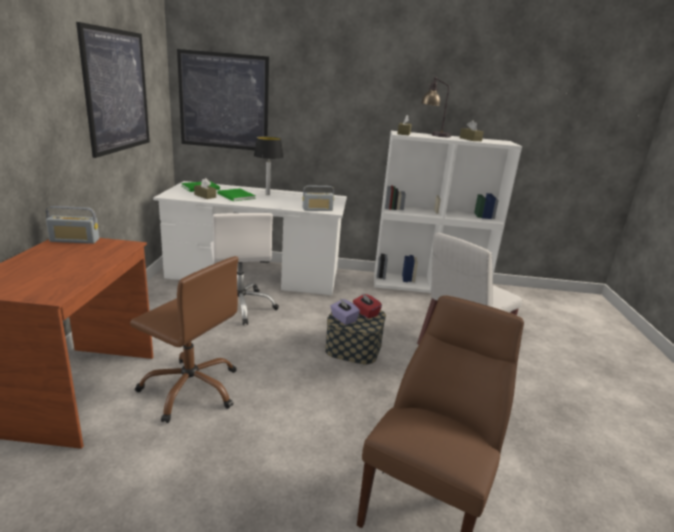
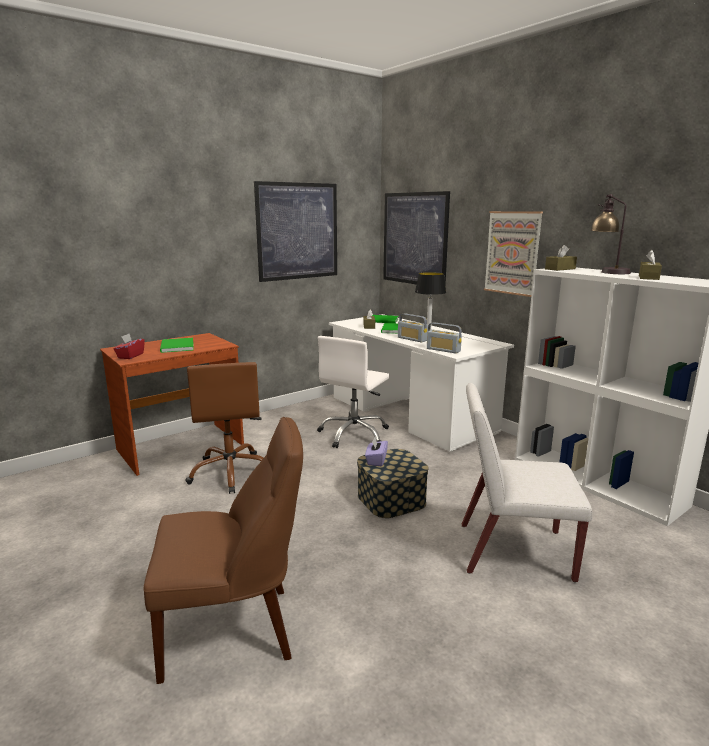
camera: 50 degrees right, 5 degrees down
radio [46,206,99,244] -> radio moved to [398,313,428,342]
red tissue box [353,294,382,319] -> red tissue box moved to [114,334,145,359]
none -> green book [160,338,194,353]
none -> picture [484,211,543,297]

